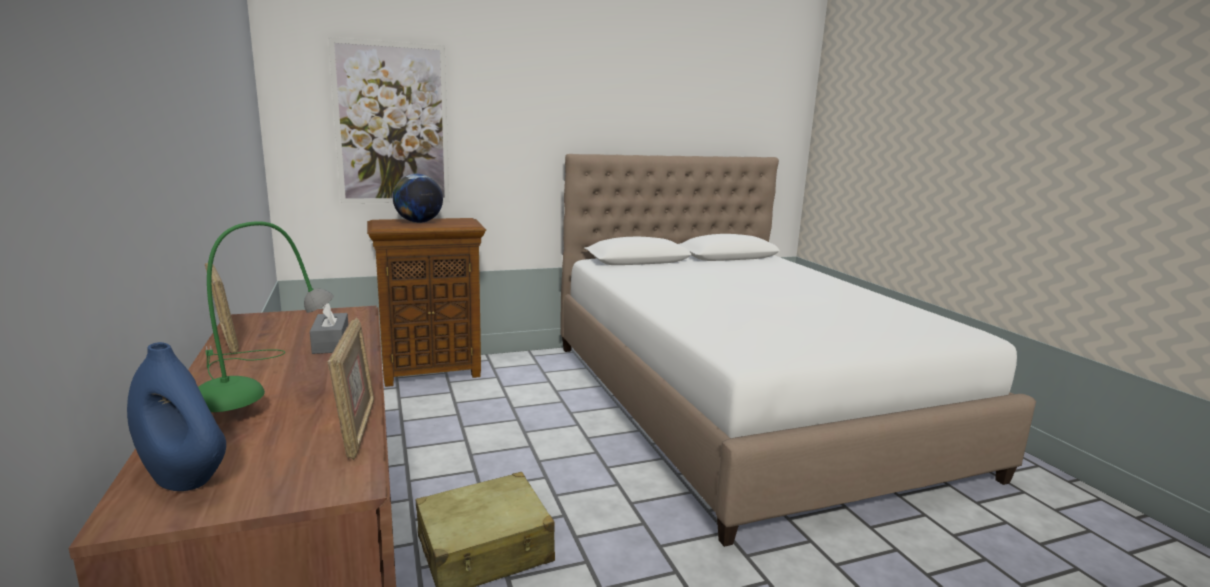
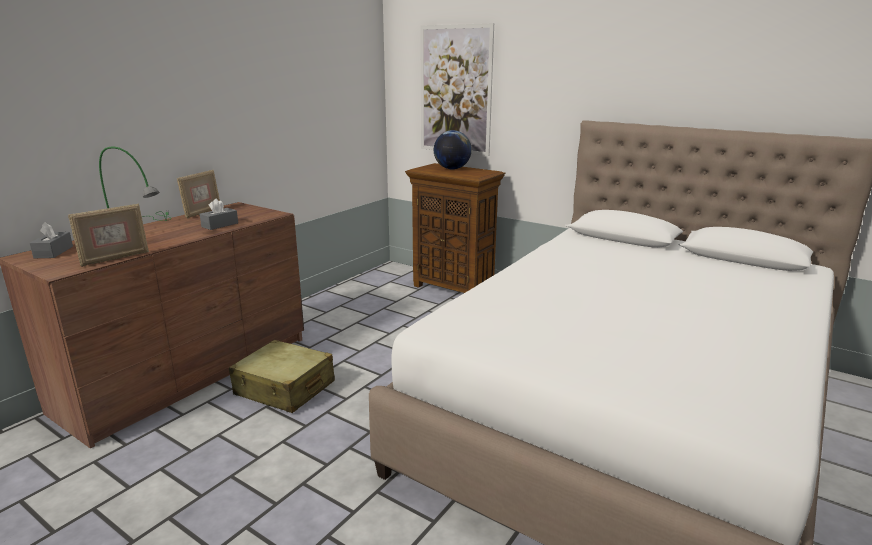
camera: 55 degrees right, 5 degrees up
blue vase [127,342,226,491] -> grey tissue box [30,222,73,258]

